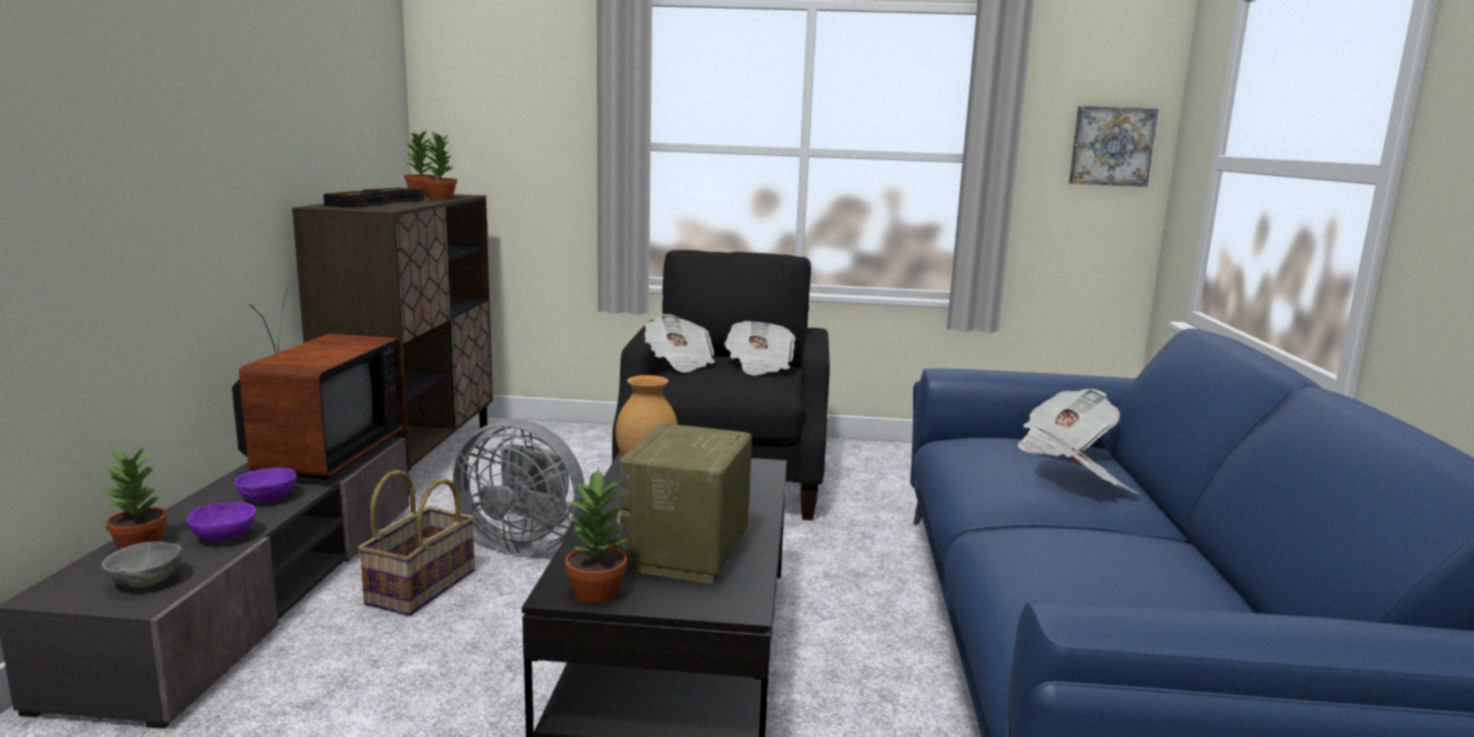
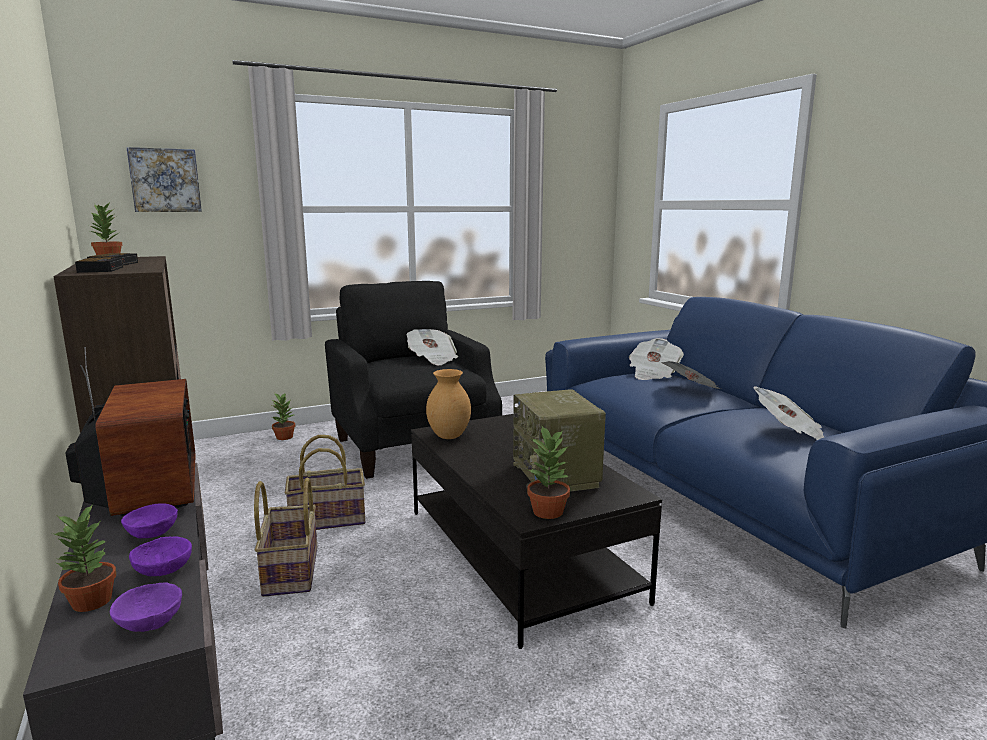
camera: 30 degrees left, 0 degrees up
grey bowl [102,541,182,588] -> purple bowl [110,582,182,632]
potted plant [423,131,457,200] -> potted plant moved to [271,394,295,440]
grey fan [453,419,585,555] -> basket [285,435,365,530]
newspaper [645,314,715,373] -> newspaper moved to [753,386,824,440]
picture [1069,106,1158,187] -> picture moved to [126,147,202,212]

